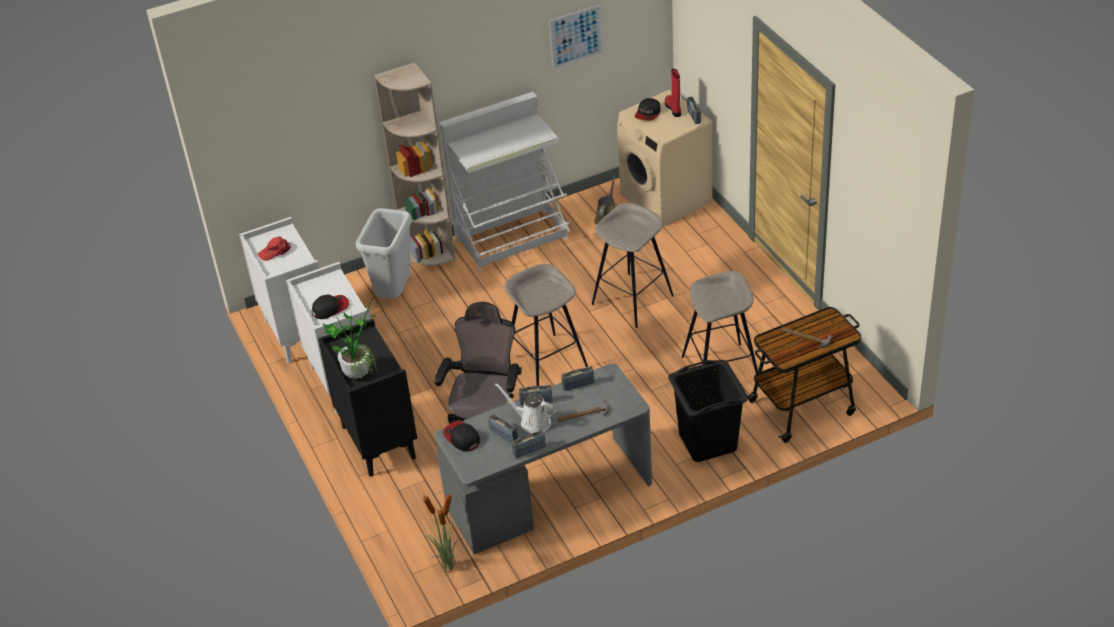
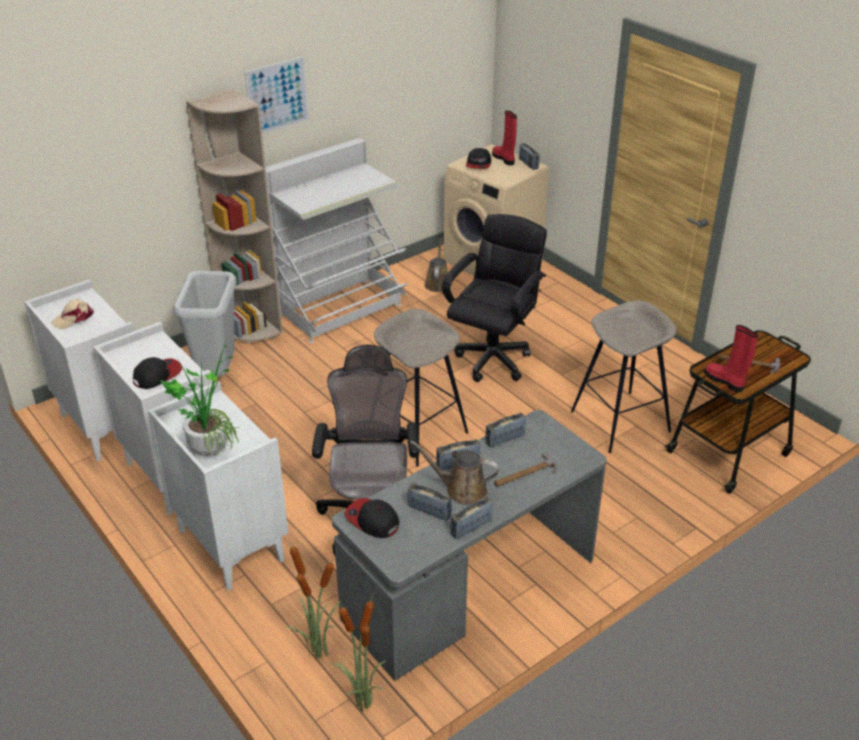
camera: 15 degrees left, 5 degrees down
red cap [258,236,291,261] -> beige cap [51,299,94,329]
black cabinet [318,319,417,477] -> white cabinet [148,381,288,590]
white watering can [494,383,556,433] -> brown watering can [410,440,499,505]
picture [549,5,603,69] -> picture moved to [244,56,309,134]
grey stool [592,203,674,328] -> black office chair [442,214,547,382]
black laundry basket [668,360,748,462] -> none
none -> potted plant [285,541,342,658]
none -> red boot [704,325,758,392]

